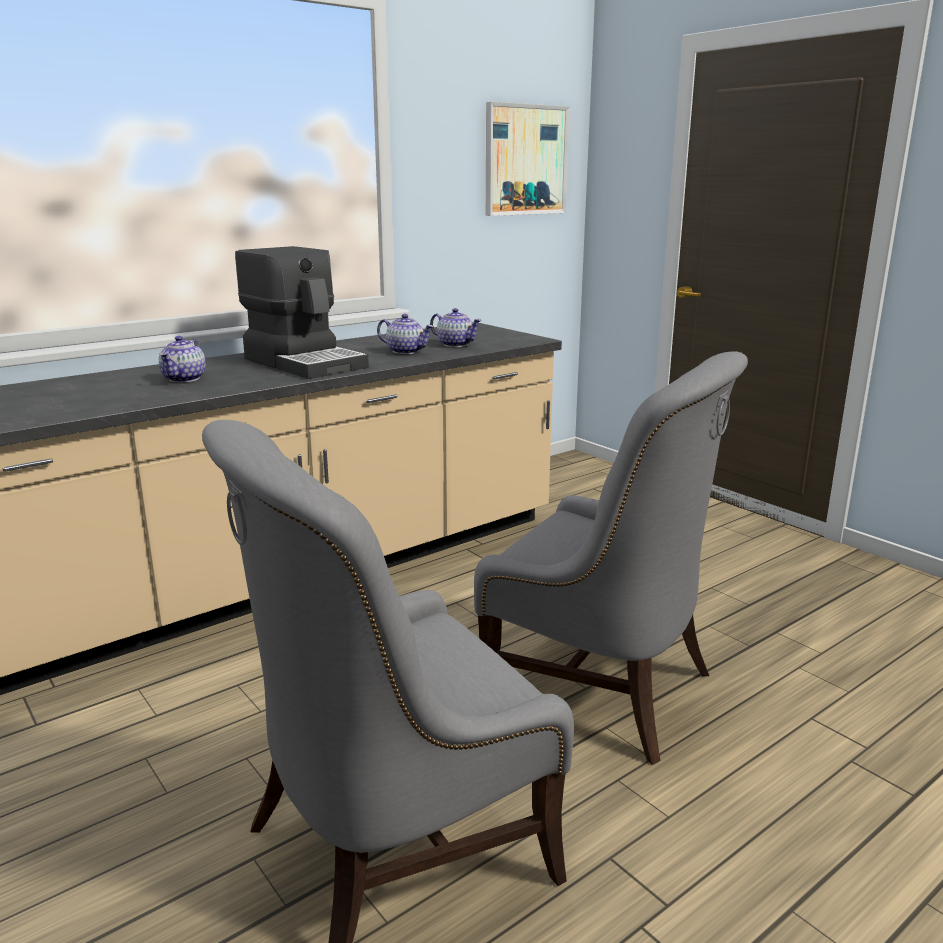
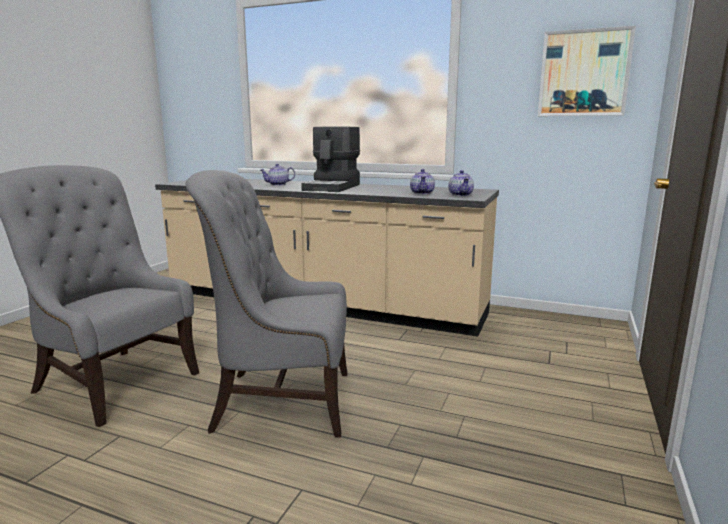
camera: 60 degrees right, 5 degrees down
teapot [377,314,434,354] -> teapot moved to [448,170,474,196]
grey chair [474,351,748,765] -> grey chair turned 90 degrees clockwise [186,170,347,438]

